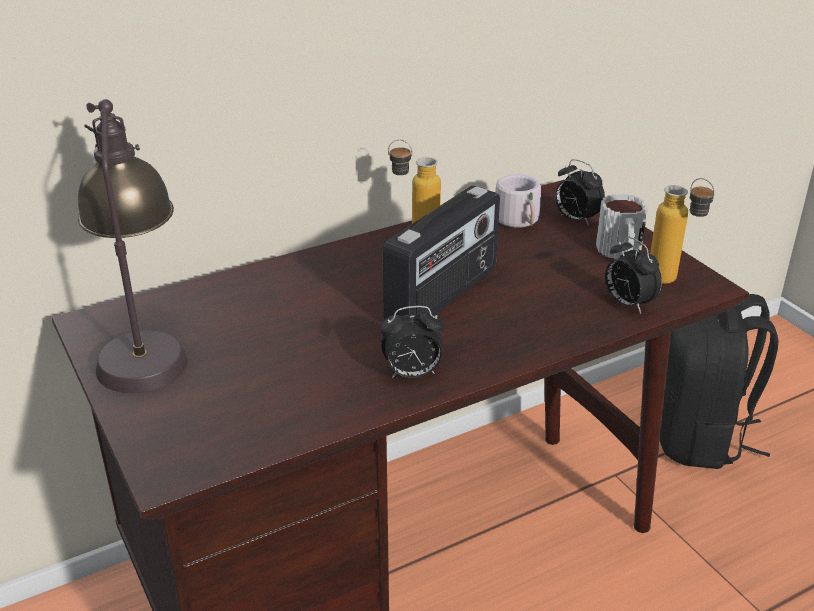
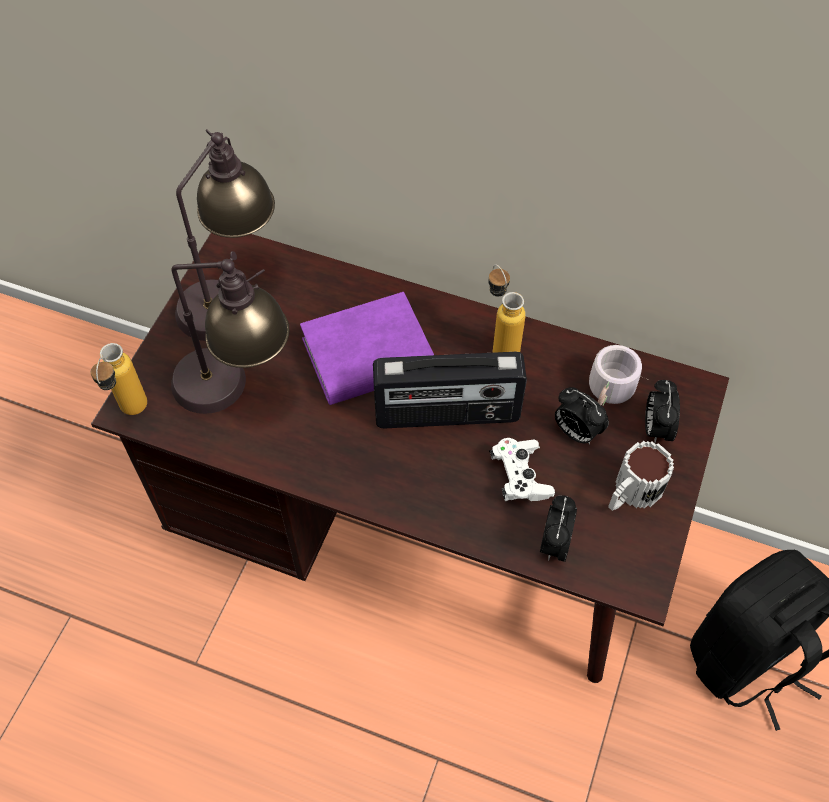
camera: 50 degrees right, 25 degrees up
alarm clock [381,306,444,378] -> alarm clock moved to [555,387,609,444]
bottle [650,178,715,284] -> bottle moved to [91,343,147,415]
none -> table lamp [171,251,290,414]
none -> purple book [300,292,434,405]
none -> white game controller [489,438,555,501]

